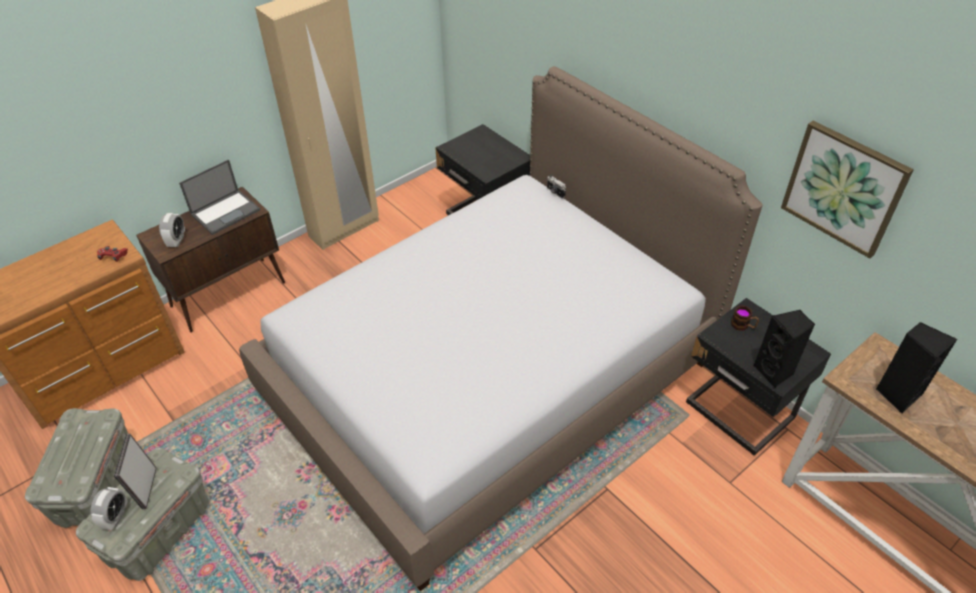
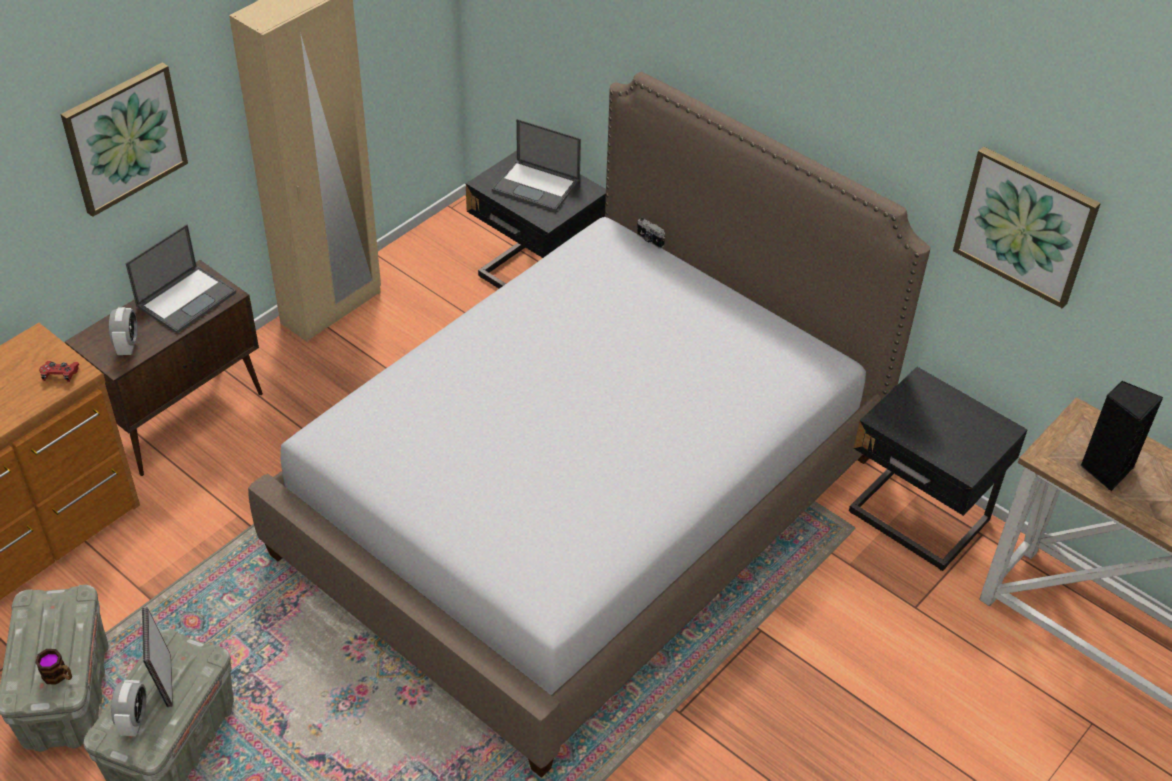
camera: 10 degrees left, 0 degrees up
mug [731,305,759,331] -> mug moved to [35,649,72,685]
black speaker [753,310,815,389] -> none
none -> picture [61,62,188,217]
none -> laptop [492,119,581,212]

